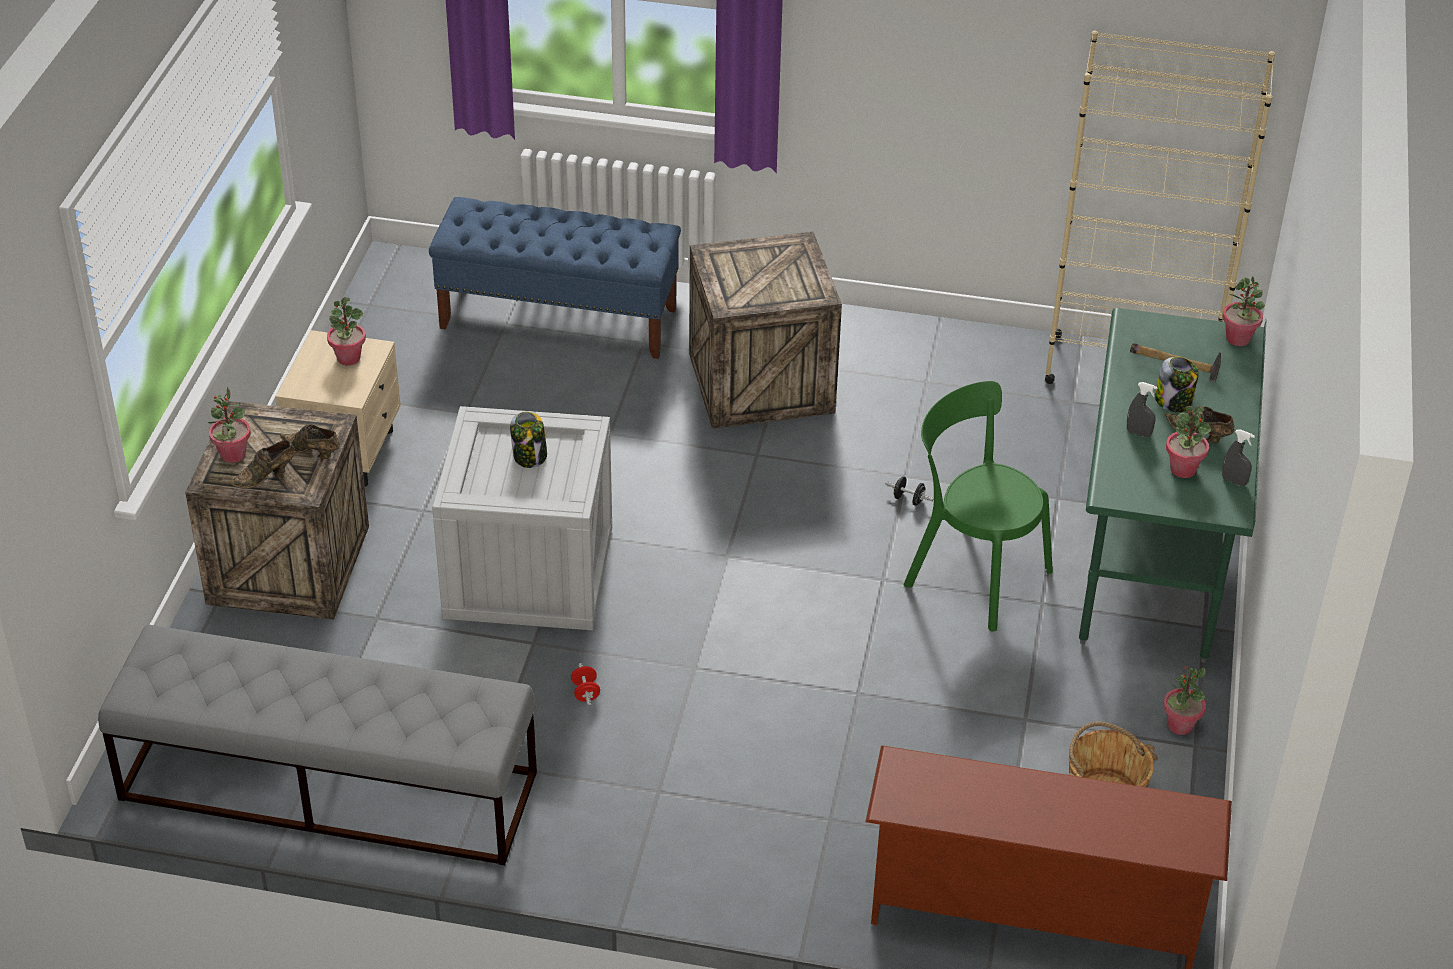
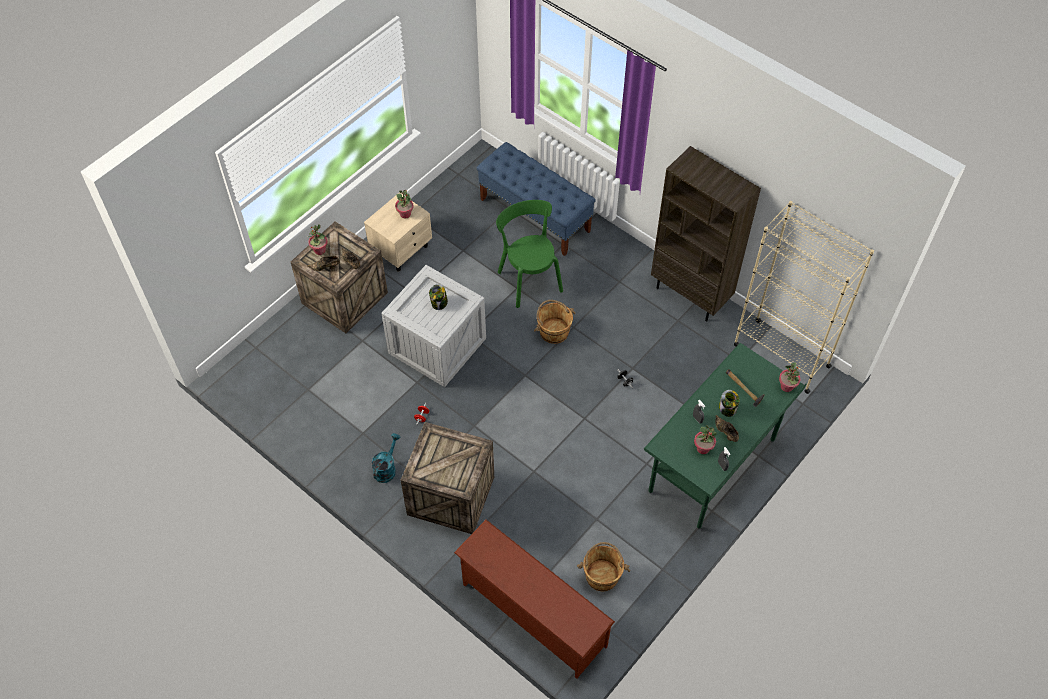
camera: 30 degrees right, 15 degrees up
grey bench [98,625,537,865] -> none
crate [689,232,842,429] -> crate moved to [401,422,494,534]
green chair [903,381,1053,632] -> green chair moved to [496,200,563,308]
potted plant [1163,665,1206,735] -> none
none -> turquoise watering can [372,433,400,483]
none -> brown bucket [534,300,576,344]
none -> brown bookcase [651,146,761,322]

